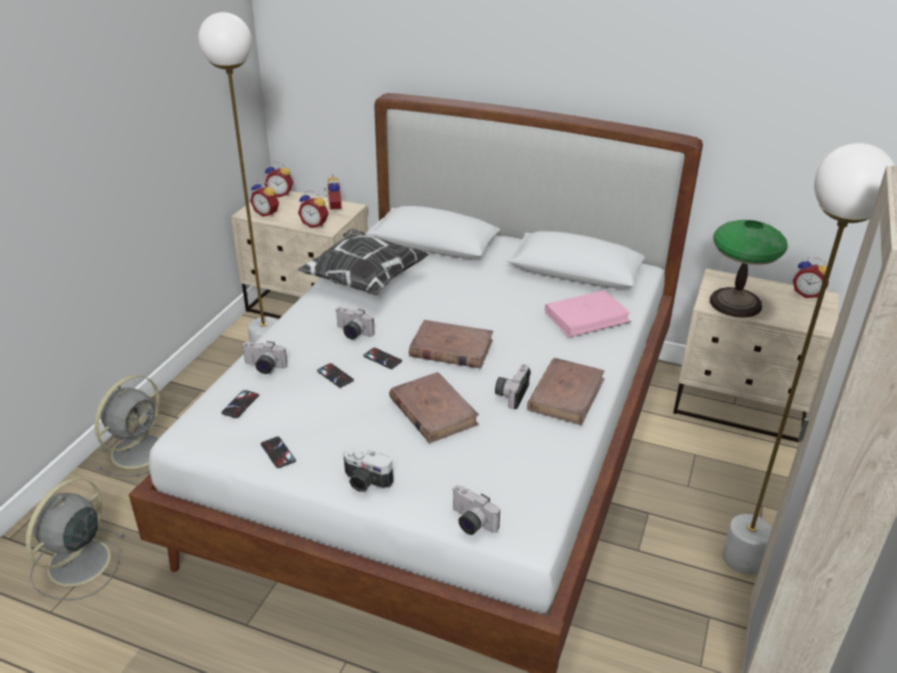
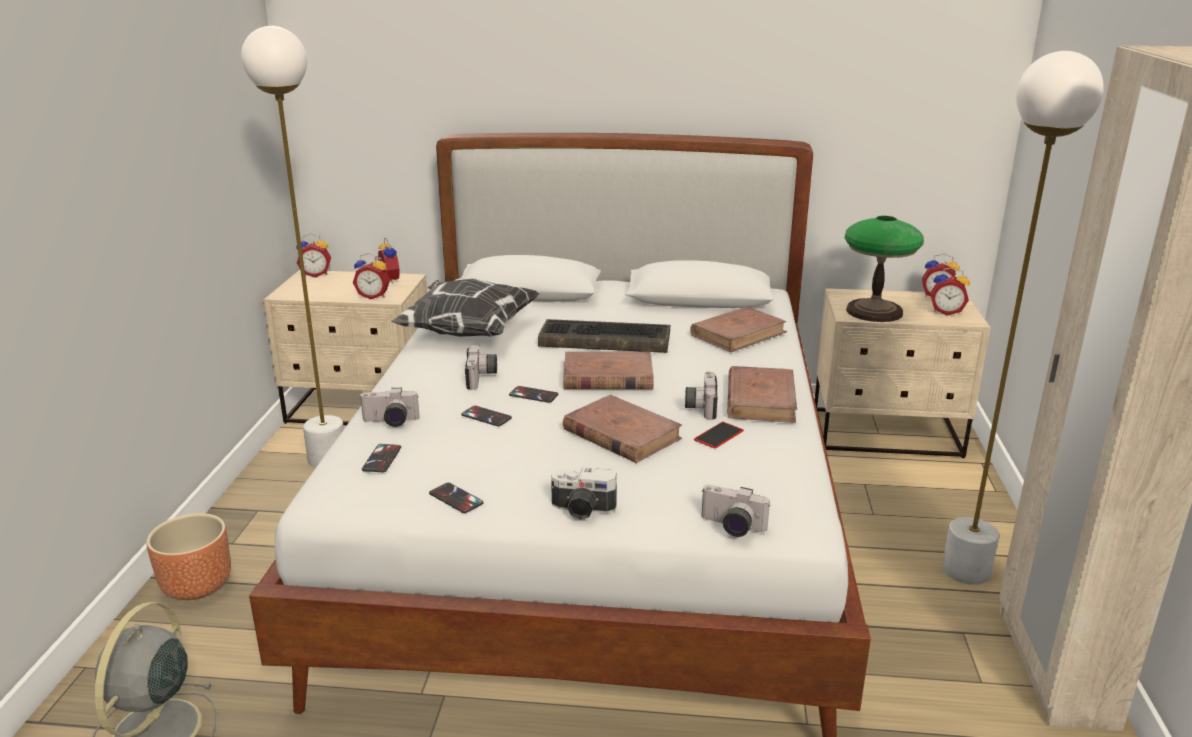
camera: 15 degrees left, 10 degrees down
grey fan [94,375,168,477] -> brown planter [146,513,231,600]
alarm clock [250,180,279,217] -> alarm clock moved to [930,267,970,315]
camera [335,307,375,339] -> camera turned 105 degrees counterclockwise [465,345,497,390]
pink book [545,290,631,338] -> brown book [690,306,787,352]
none -> keyboard [538,319,670,353]
none -> phone [694,422,744,449]

